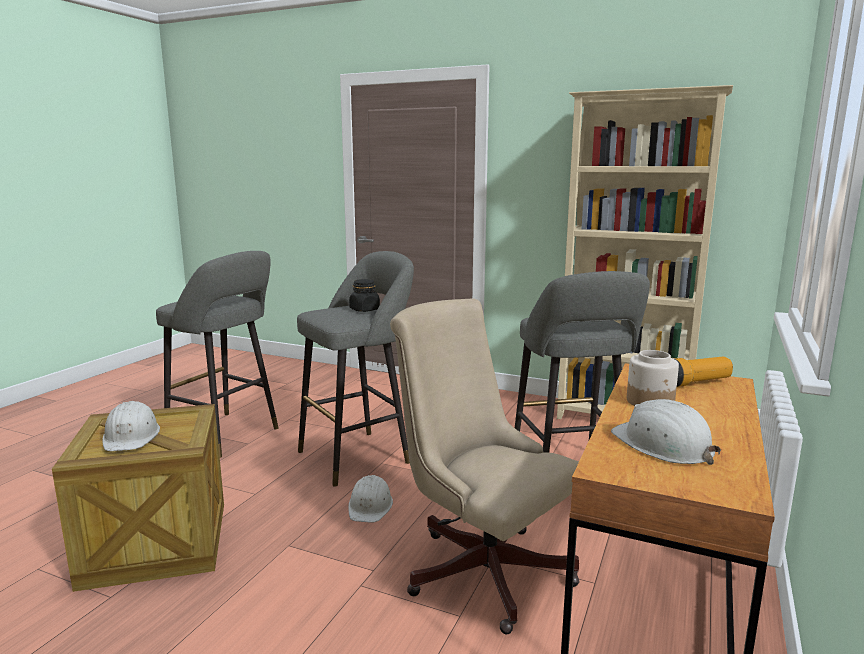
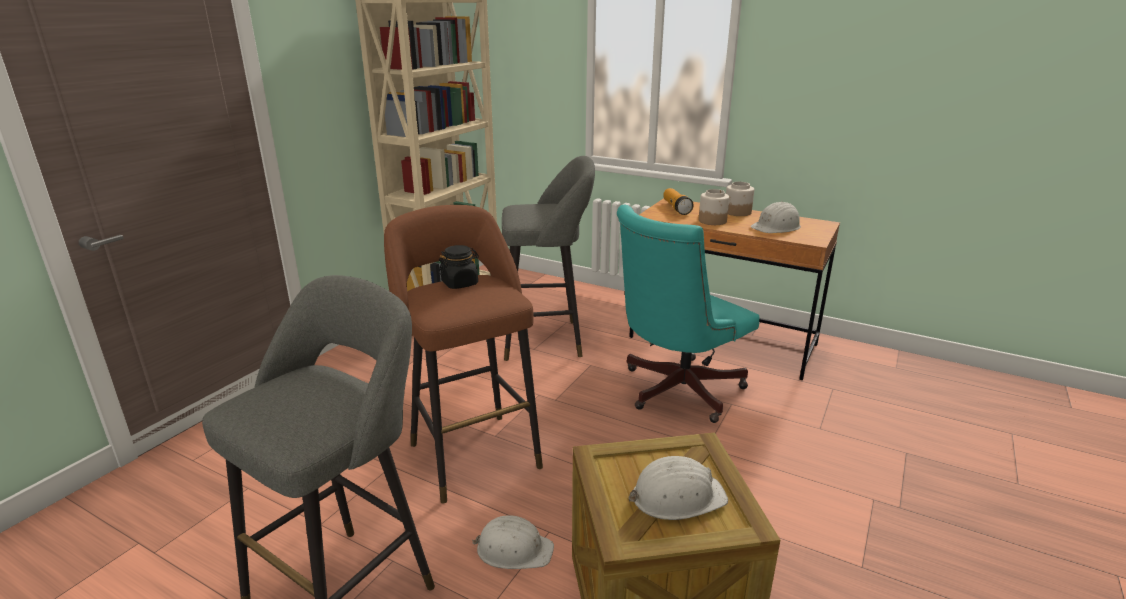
camera: 85 degrees left, 10 degrees up
grey stool [297,251,414,487] -> brown stool [384,205,543,504]
white hard hat [348,475,393,523] -> white hard hat moved to [472,515,554,569]
beige office chair [390,299,580,635] -> turquoise office chair [617,205,759,423]
none -> jar [726,182,754,216]

